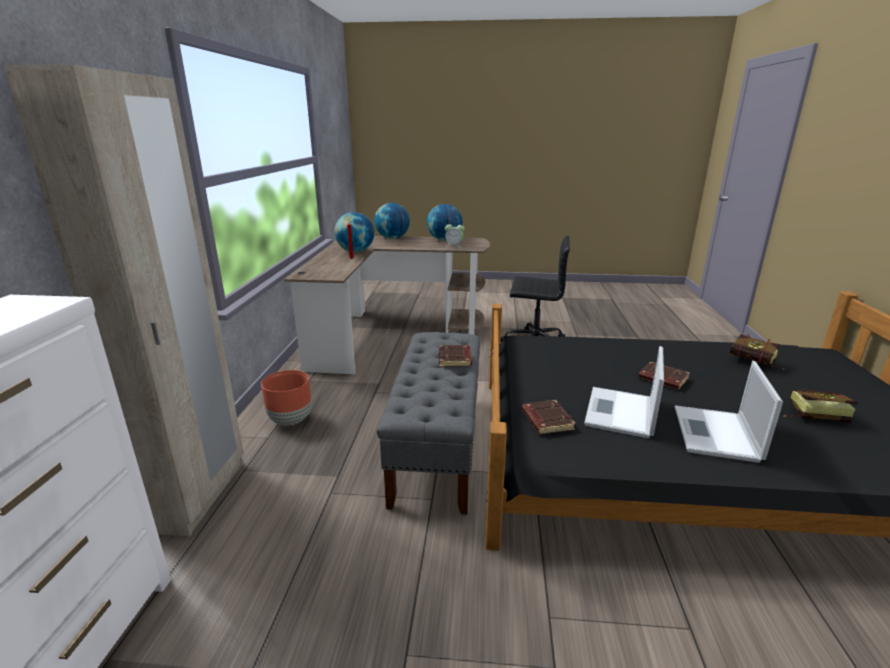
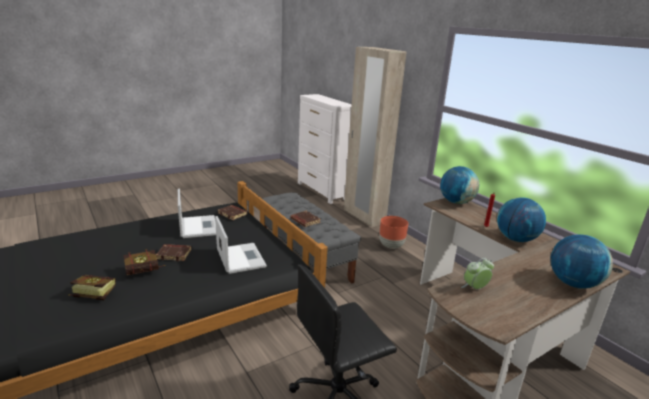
camera: 140 degrees right, 0 degrees up
globe [427,204,463,241] -> globe moved to [440,166,479,204]
laptop [675,361,783,463] -> laptop moved to [215,216,267,274]
book [784,390,858,423] -> book moved to [123,249,165,275]

